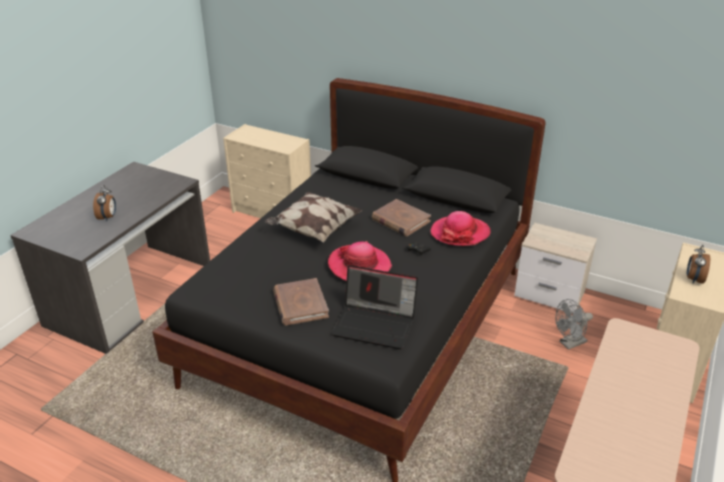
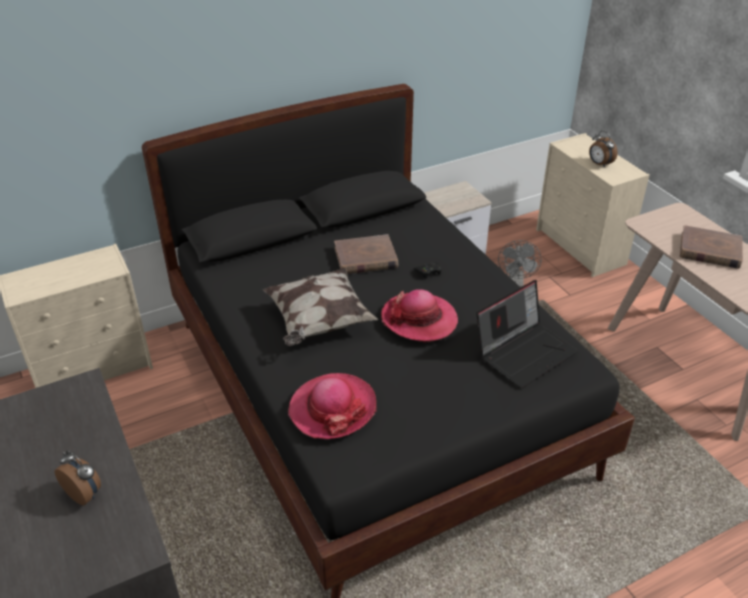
camera: 55 degrees left, 5 degrees up
brown book [273,278,329,326] -> brown book moved to [680,225,743,269]
hat [430,211,491,246] -> hat moved to [288,373,376,439]

